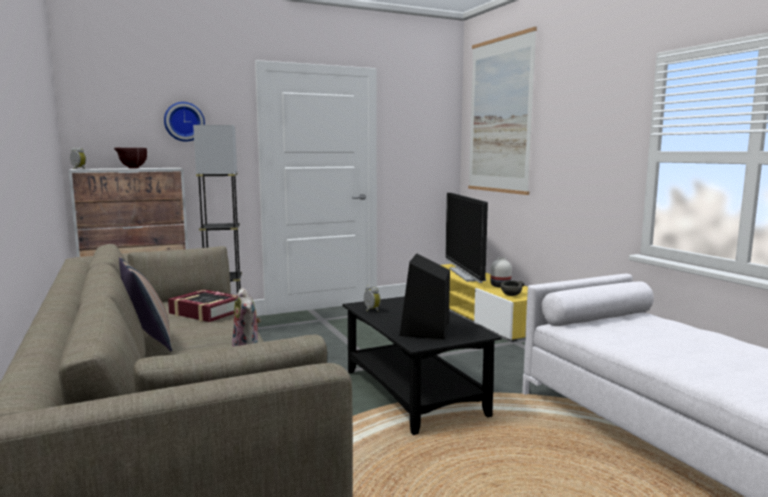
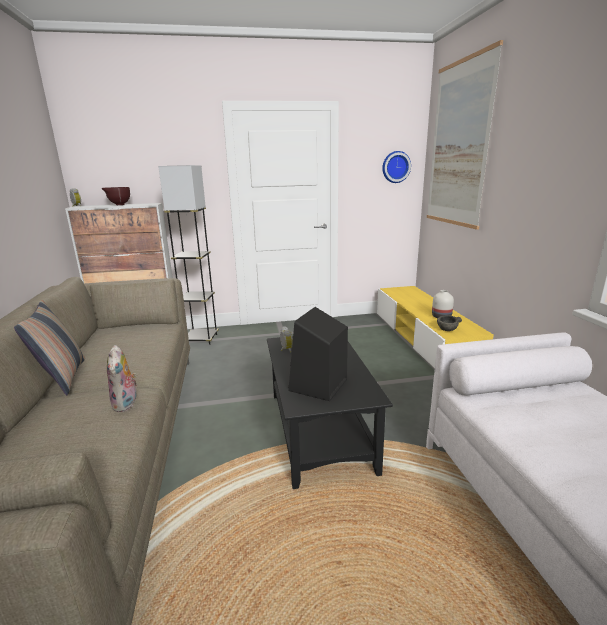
camera: 15 degrees right, 10 degrees up
wall clock [164,102,205,142] -> wall clock moved to [382,151,411,183]
book [168,289,236,322] -> none
television [445,193,488,283] -> none

